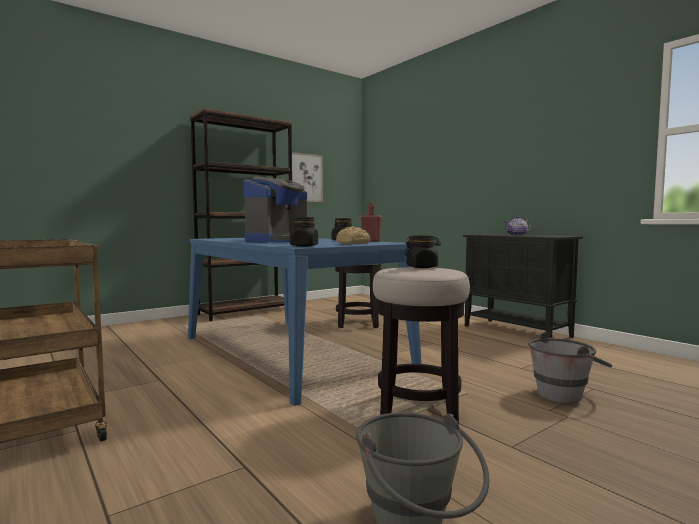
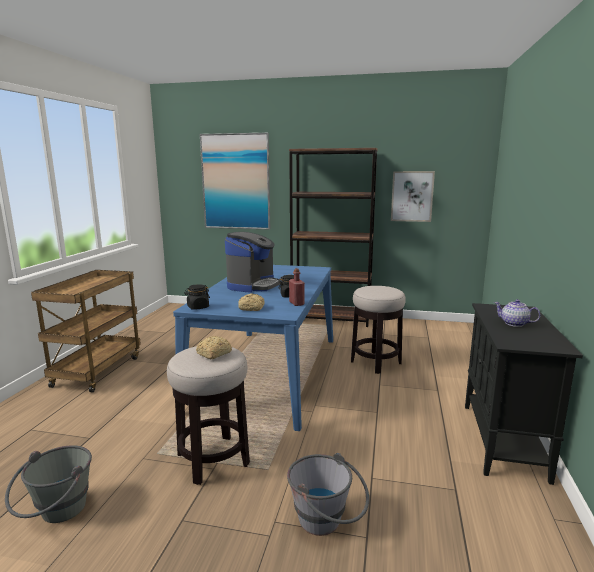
camera: 50 degrees right, 10 degrees up
coffee machine [243,176,307,243] -> coffee machine turned 60 degrees counterclockwise [225,232,280,293]
black jar [404,235,441,268] -> bread [196,336,232,359]
none -> picture [200,133,270,230]

